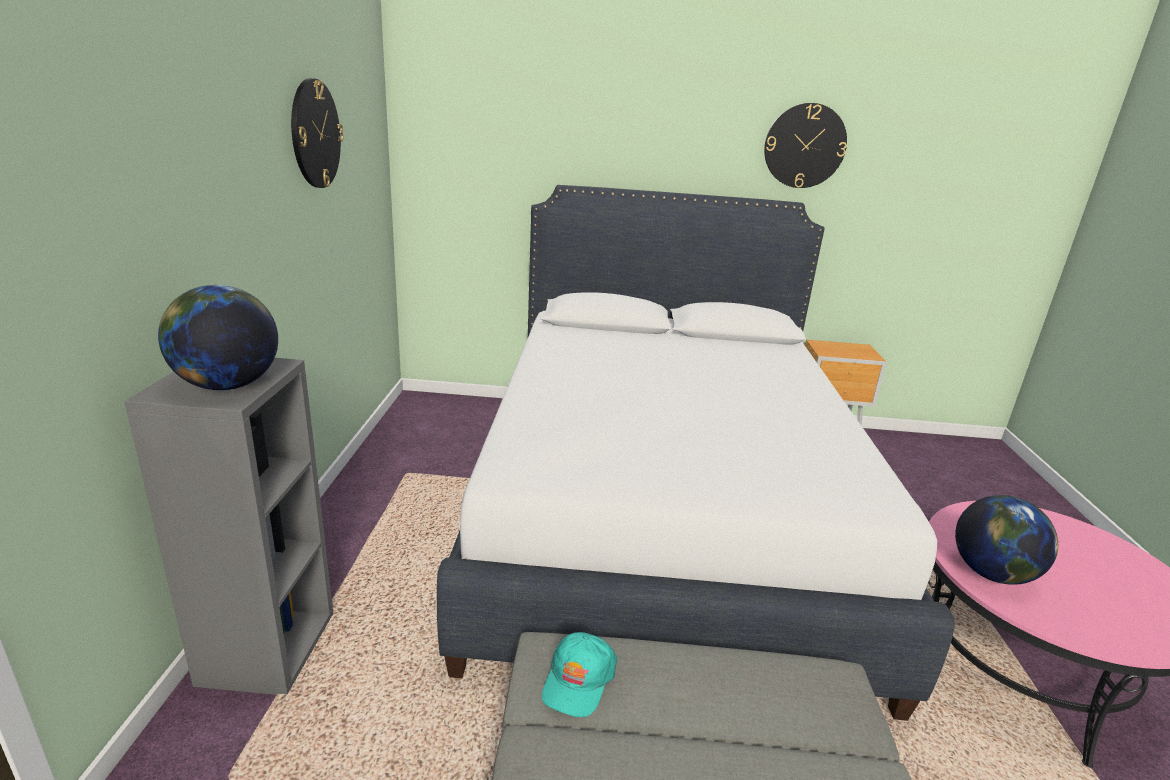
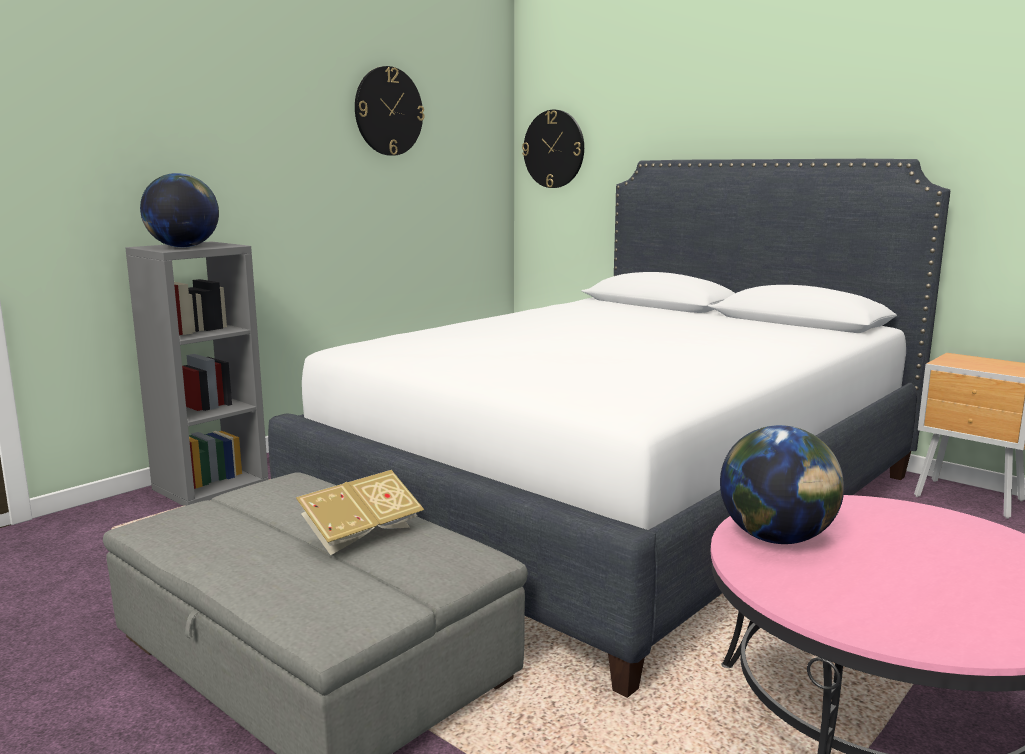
camera: 40 degrees right, 10 degrees down
turquoise cap [542,632,617,717] -> none
wall clock [764,103,847,188] -> wall clock moved to [522,110,584,188]
none -> book [296,470,424,555]

